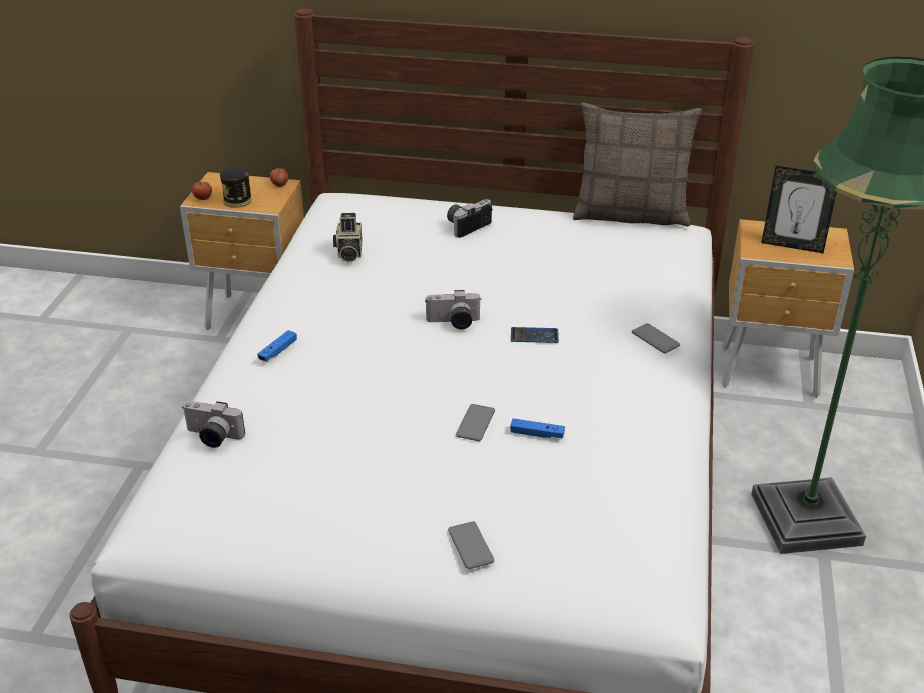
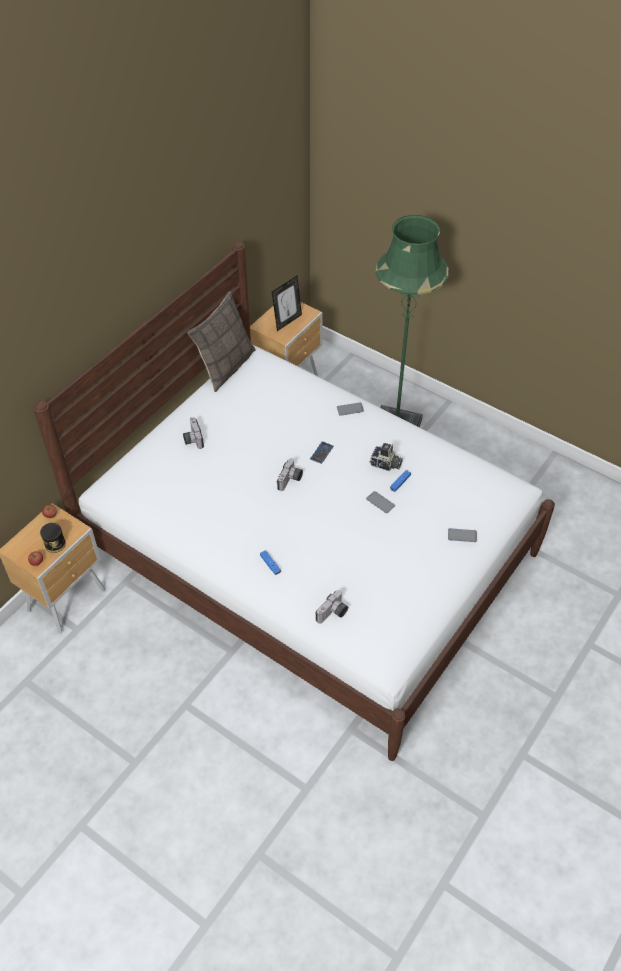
camera: 65 degrees left, 15 degrees up
camera [333,213,363,263] -> camera moved to [369,443,403,471]

